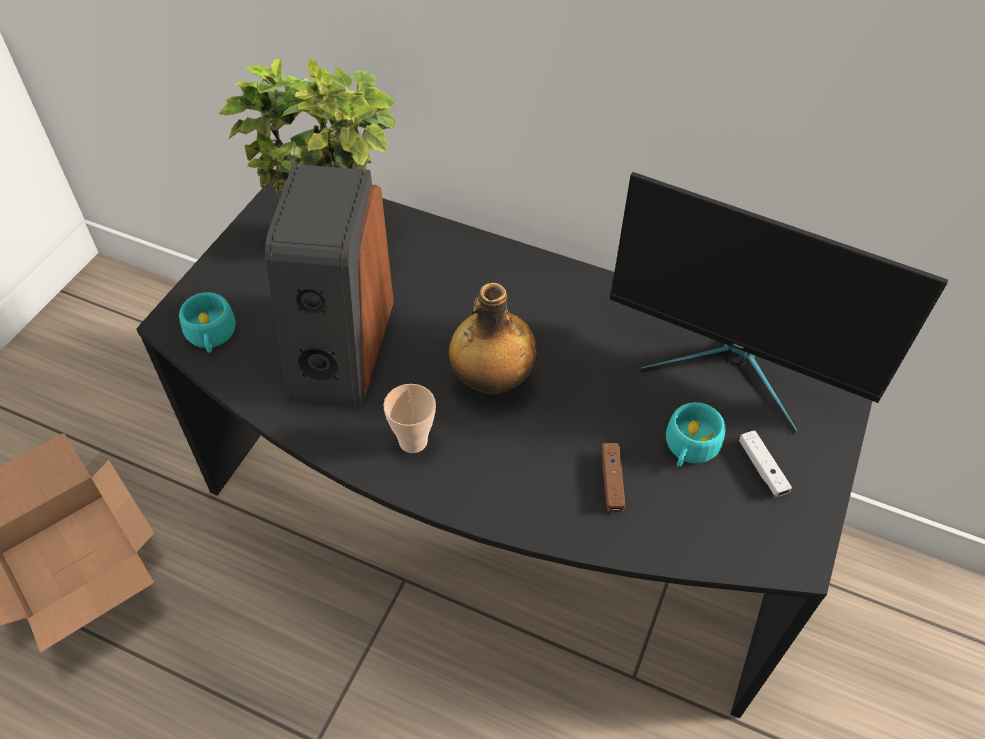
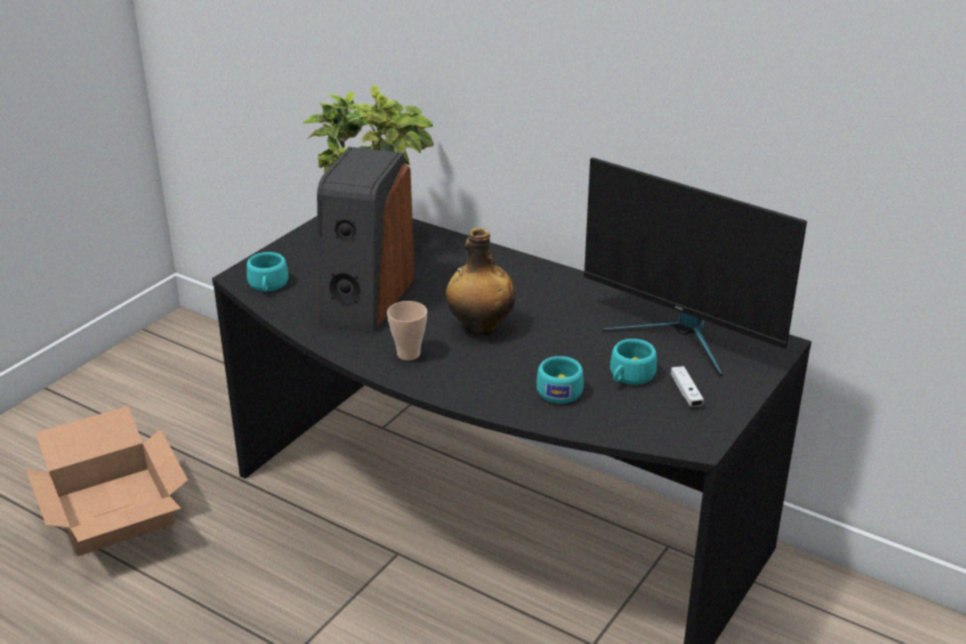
camera: 10 degrees right, 20 degrees down
brown game controller [601,443,626,513] -> turquoise cup [536,356,584,403]

